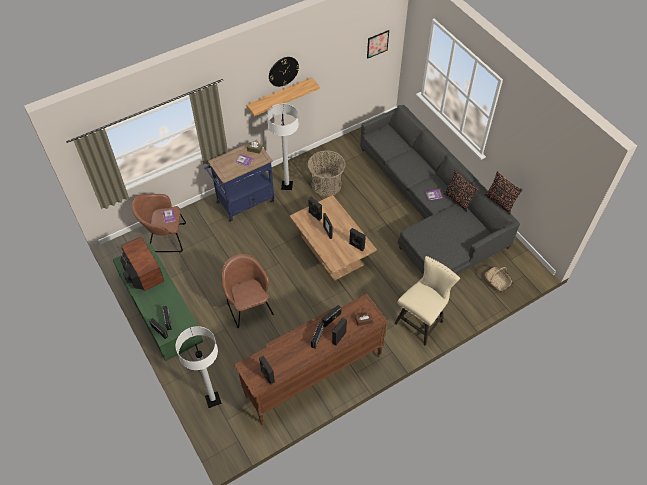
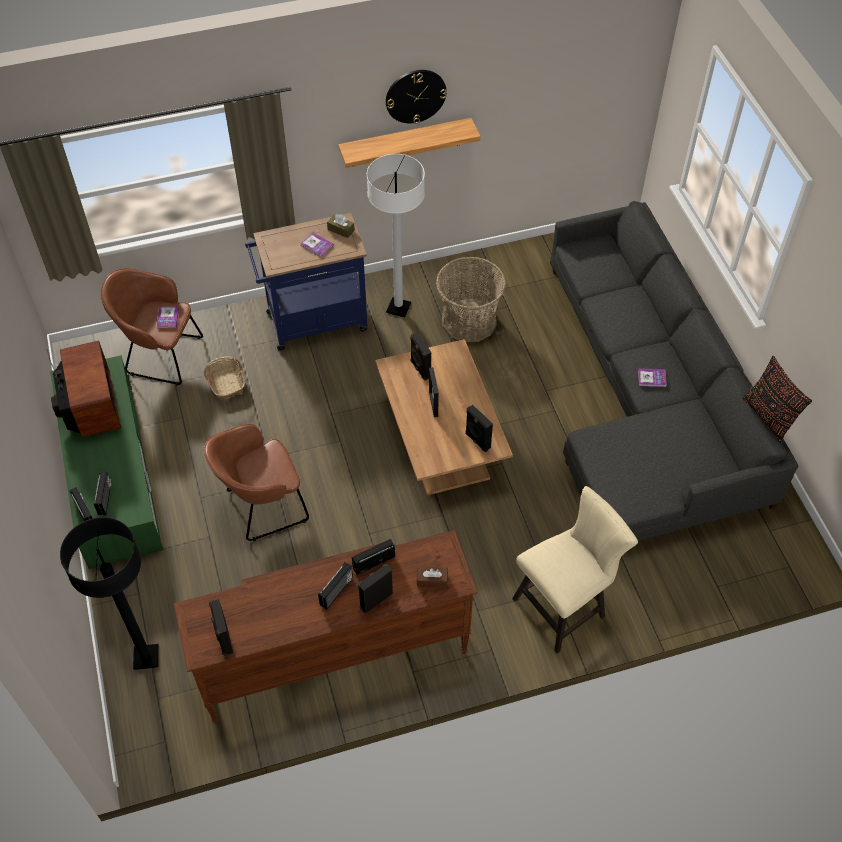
camera: 15 degrees right, 0 degrees up
white floor lamp [176,326,222,408] -> black floor lamp [60,517,159,670]
brown armchair [222,254,274,328] -> brown armchair turned 105 degrees counterclockwise [204,424,309,541]
picture [367,30,389,59] -> none
black pillow [444,170,478,212] -> none
basket [485,267,512,292] -> basket moved to [204,356,245,399]

